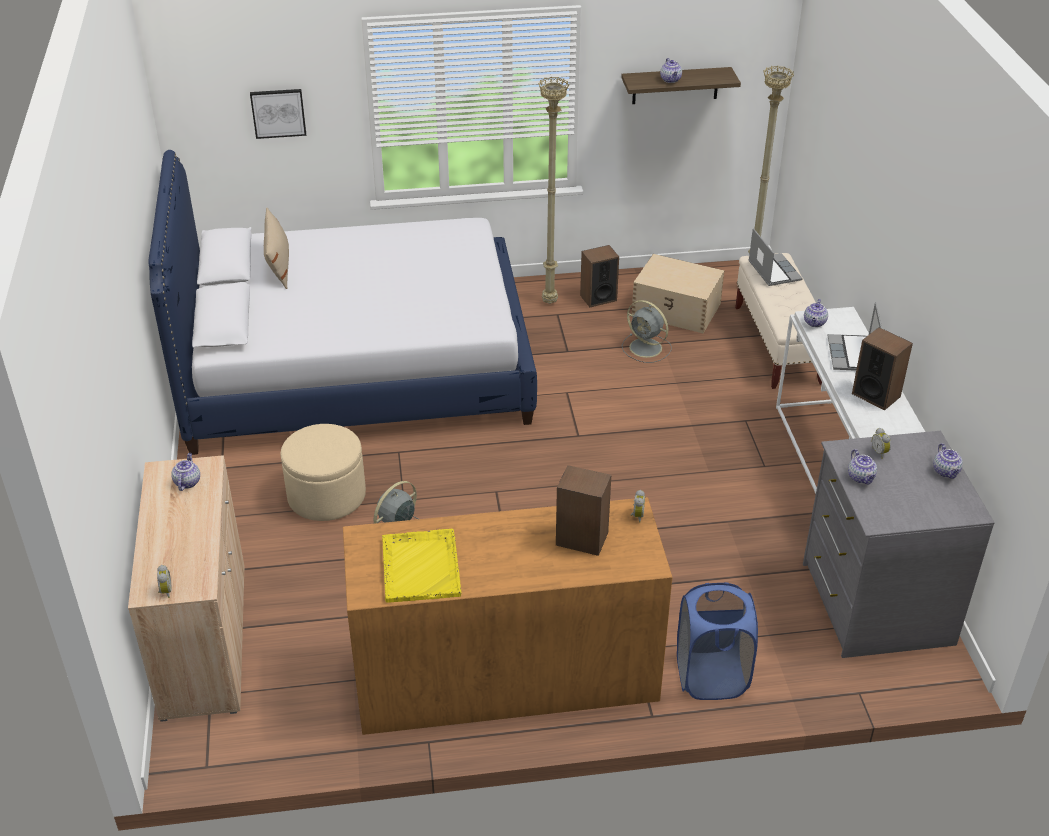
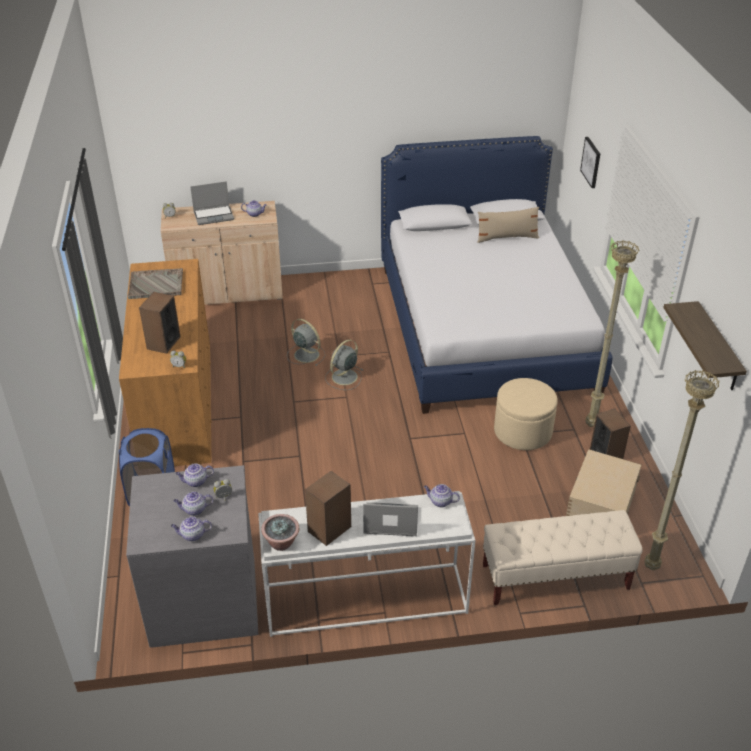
camera: 90 degrees right, 0 degrees up
beige ottoman [280,424,366,521] -> beige ottoman moved to [494,378,558,450]
yellow tray [382,529,461,603] -> grey tray [128,268,183,299]
grey fan [622,300,672,363] -> grey fan moved to [325,340,363,390]
teapot [660,58,682,83] -> teapot moved to [174,491,213,516]
laptop [749,228,803,286] -> laptop moved to [190,181,234,225]
none -> potted plant [261,514,299,551]

